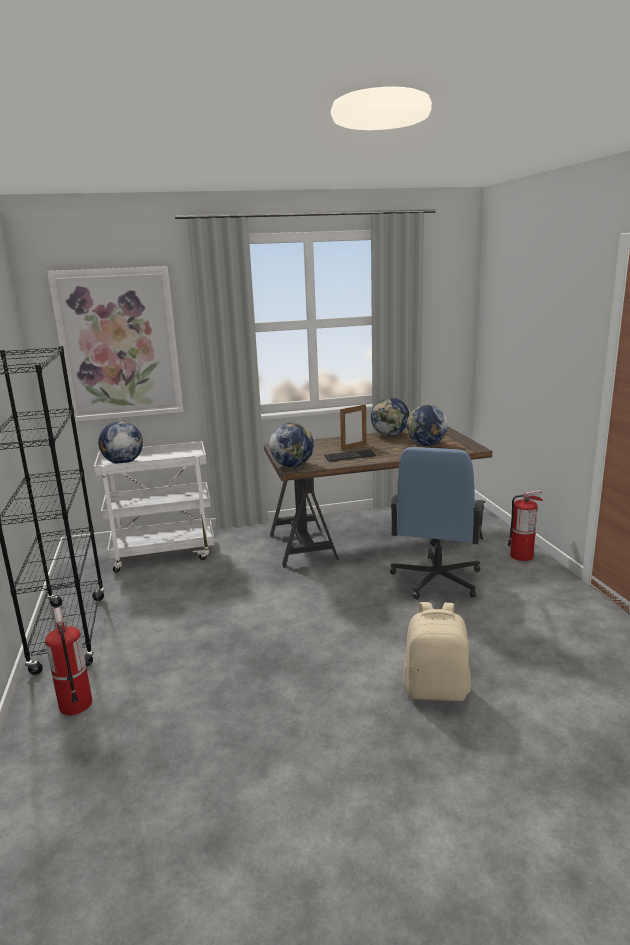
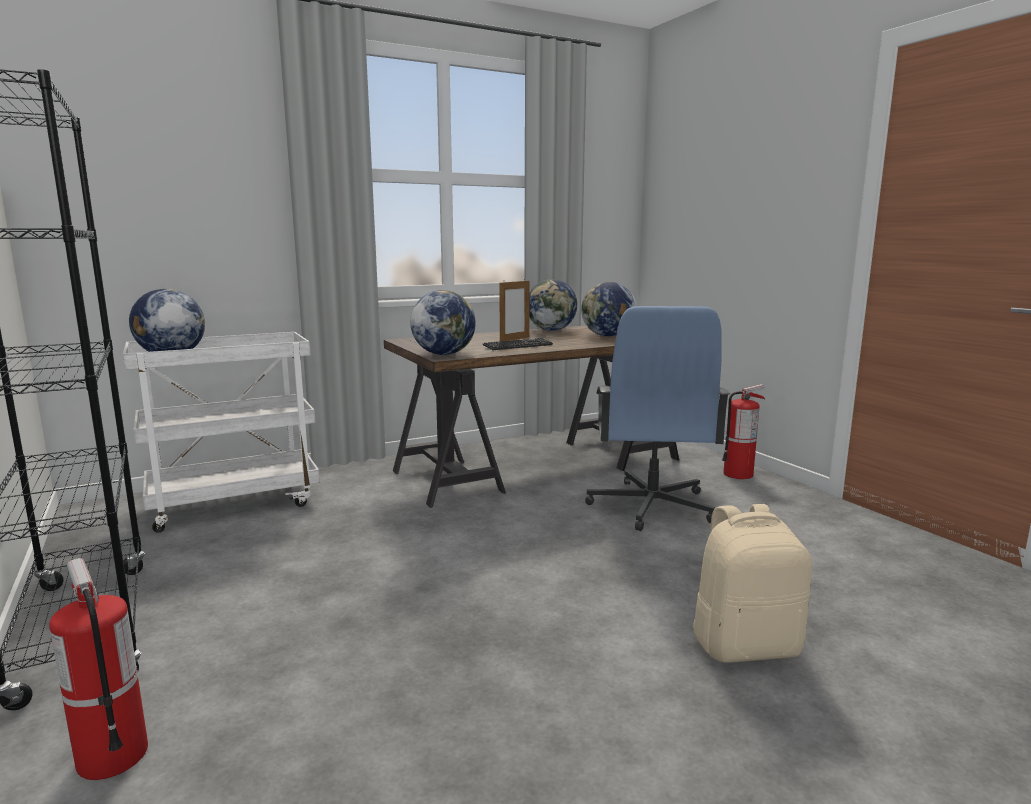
camera: 15 degrees left, 5 degrees down
picture [47,266,184,422] -> none

